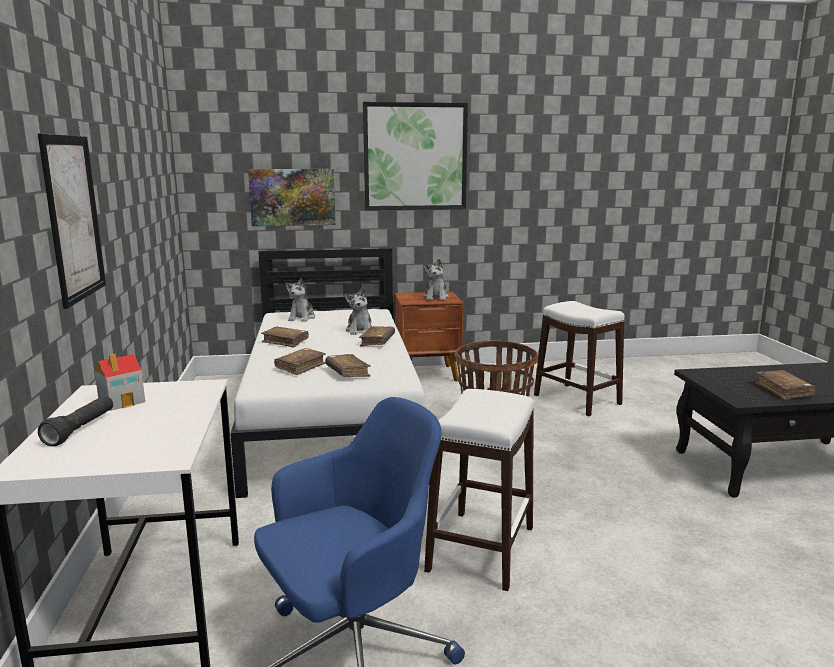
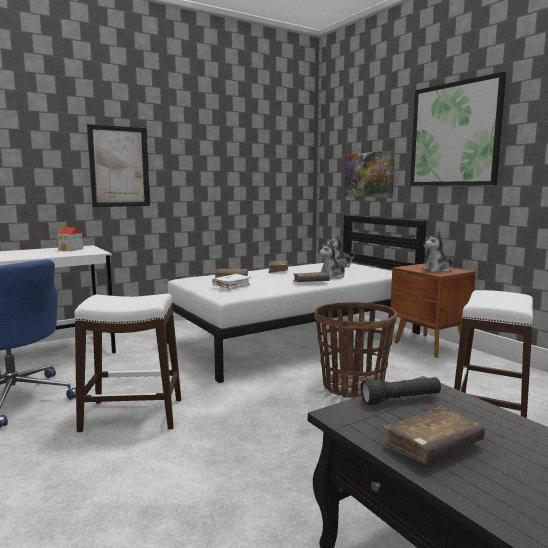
camera: 65 degrees right, 5 degrees down
black flashlight [38,396,113,446] -> black flashlight moved to [360,377,441,405]
brown book [325,354,371,378] -> white book [212,274,251,290]

